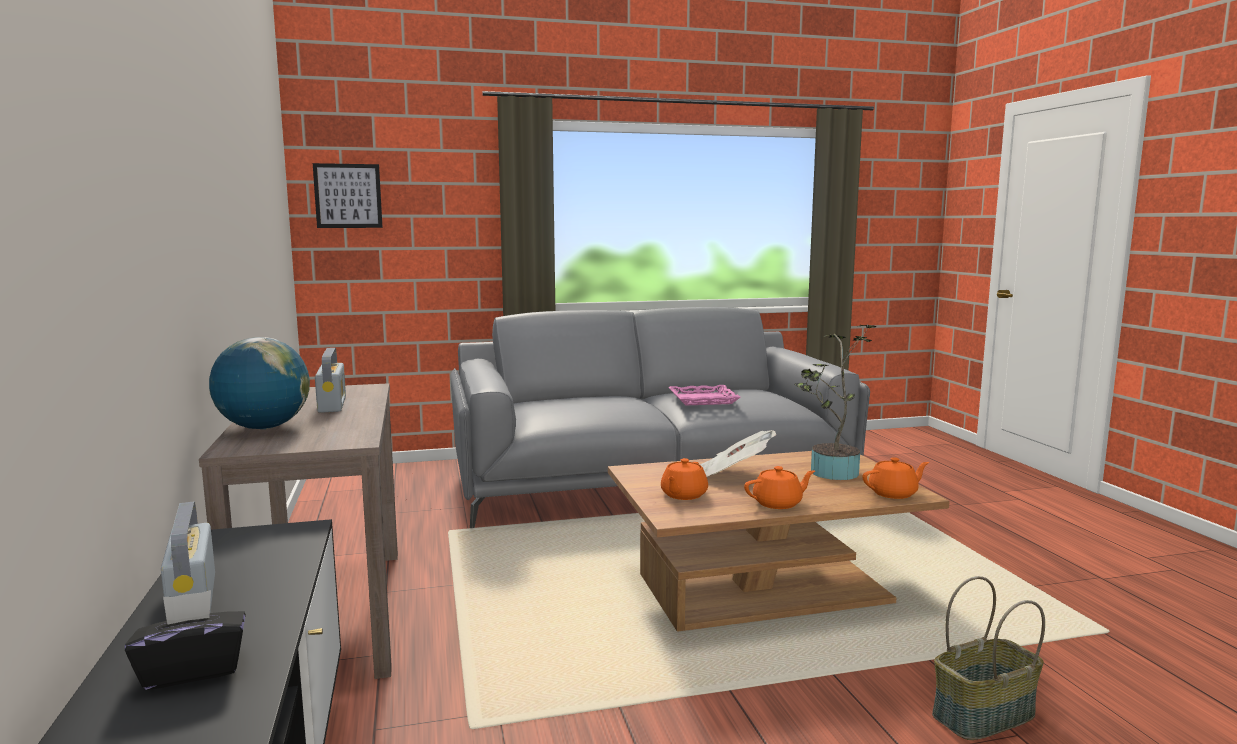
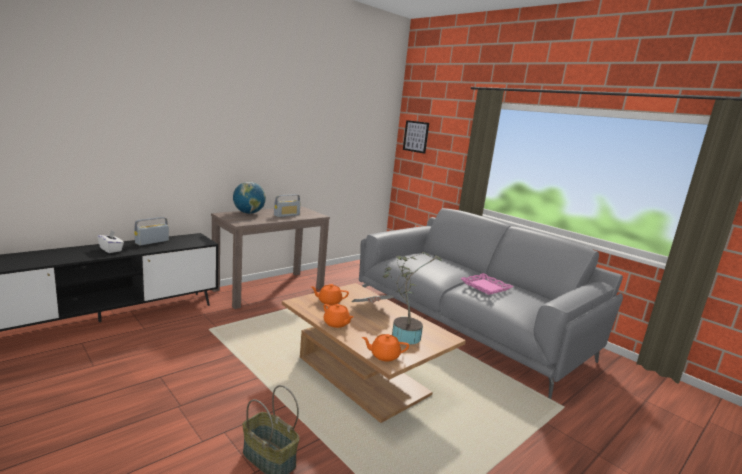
camera: 60 degrees right, 5 degrees up
black tissue box [125,590,246,690] -> white tissue box [97,230,124,253]
orange teapot [863,457,929,499] -> orange teapot turned 135 degrees clockwise [362,334,409,361]

